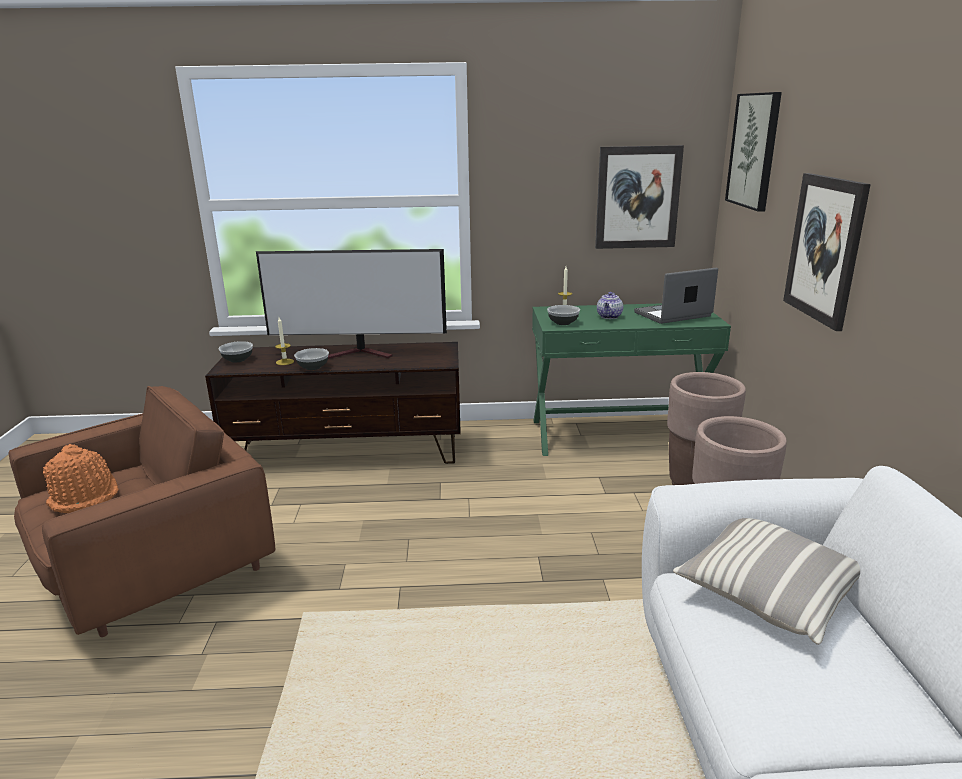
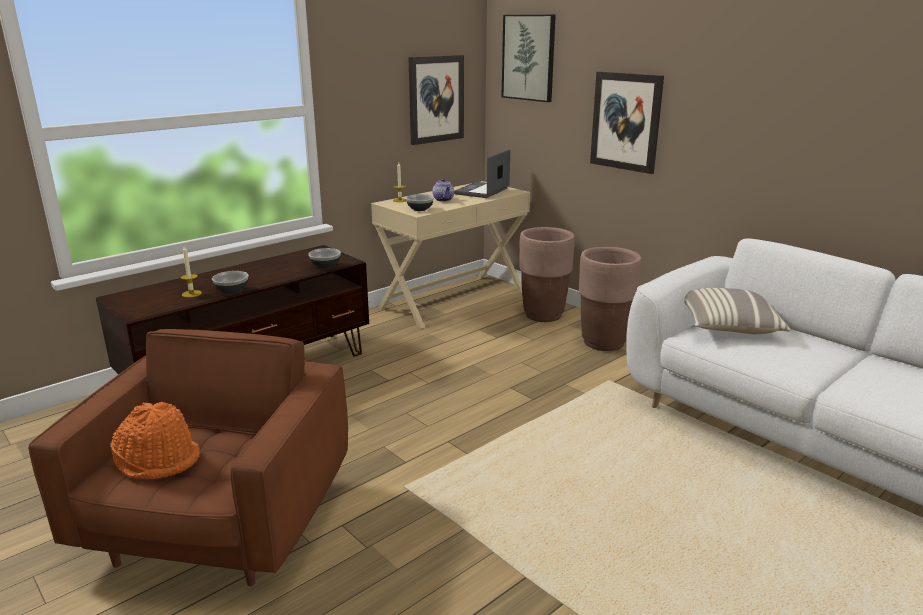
camera: 40 degrees left, 0 degrees up
bowl [219,341,253,363] -> bowl moved to [308,248,341,269]
television [256,249,447,359] -> none
green console table [532,303,731,456] -> beige console table [371,181,530,329]

